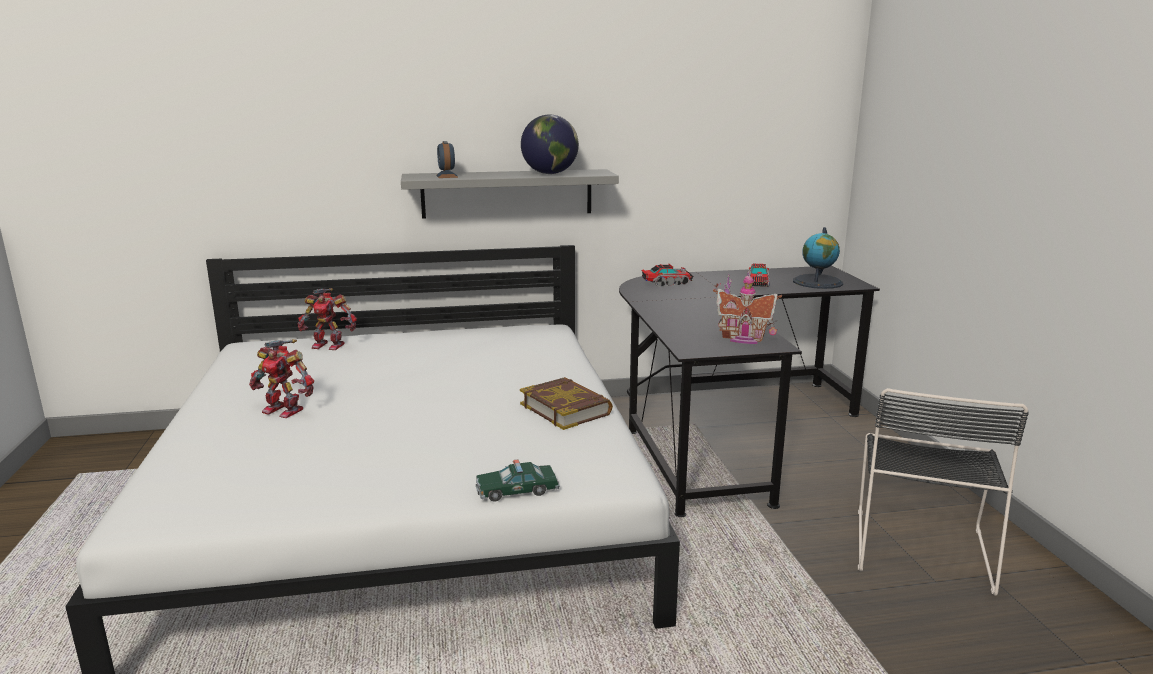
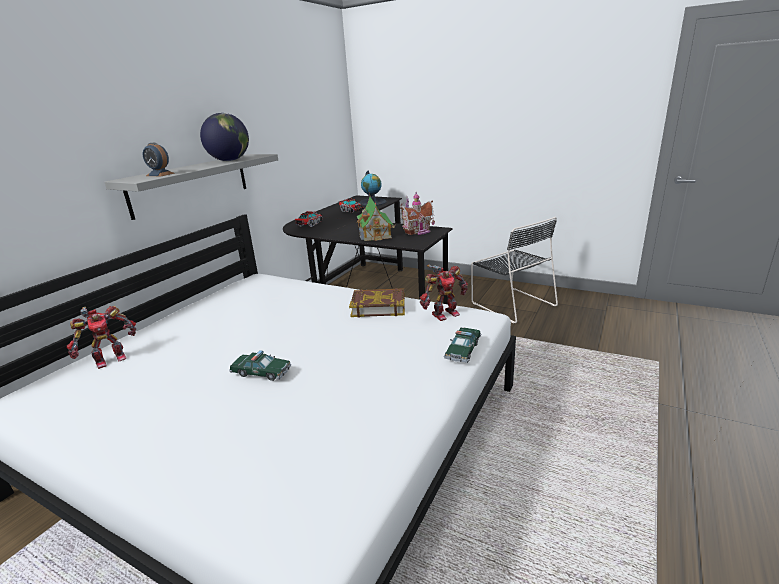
camera: 50 degrees left, 5 degrees up
toy robot [249,339,314,418] -> toy robot moved to [420,265,468,321]
none -> toy car [229,351,291,381]
none -> toy house [356,197,395,241]

